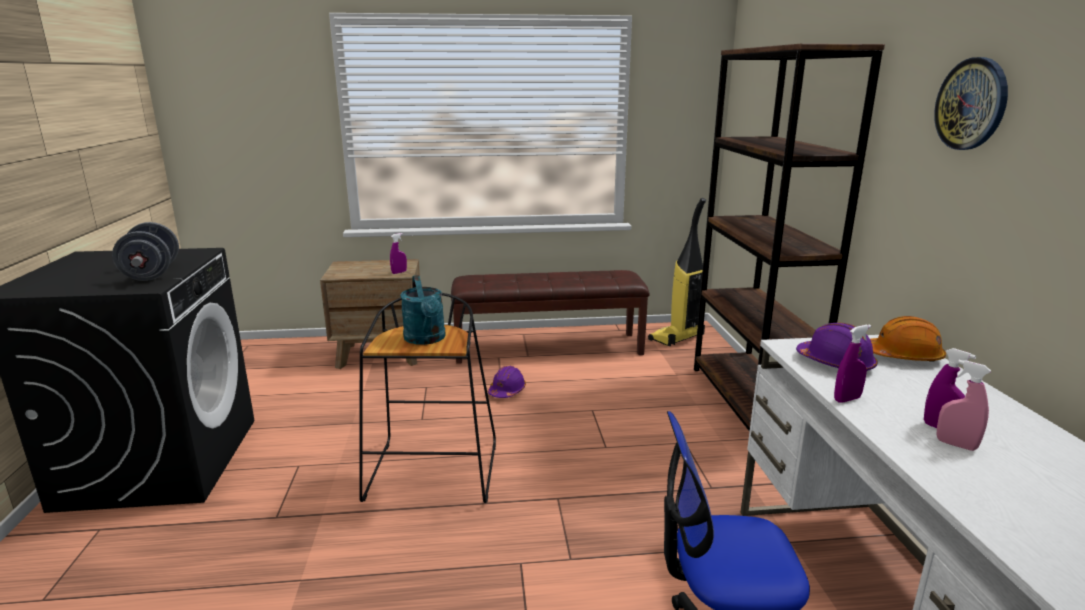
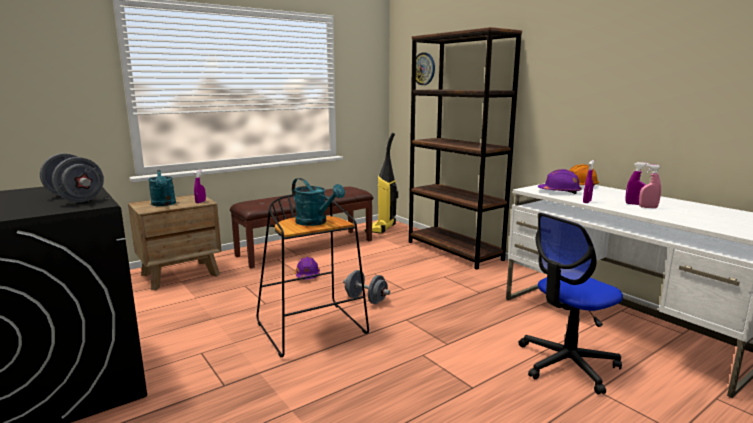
camera: 30 degrees left, 5 degrees down
wall clock [934,57,1008,150] -> wall clock moved to [416,52,435,85]
none -> turquoise watering can [148,170,176,206]
none -> grey dumbbell [343,270,390,304]

